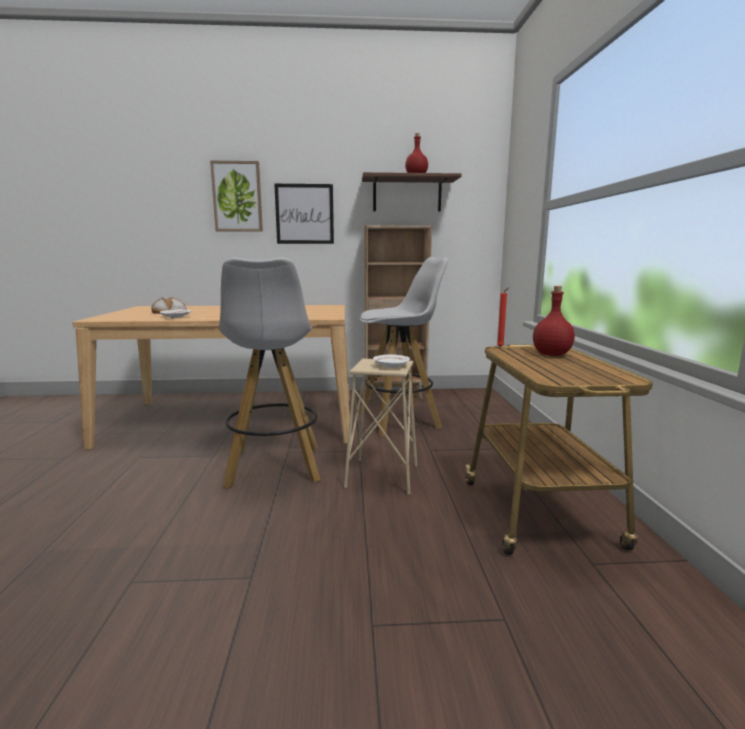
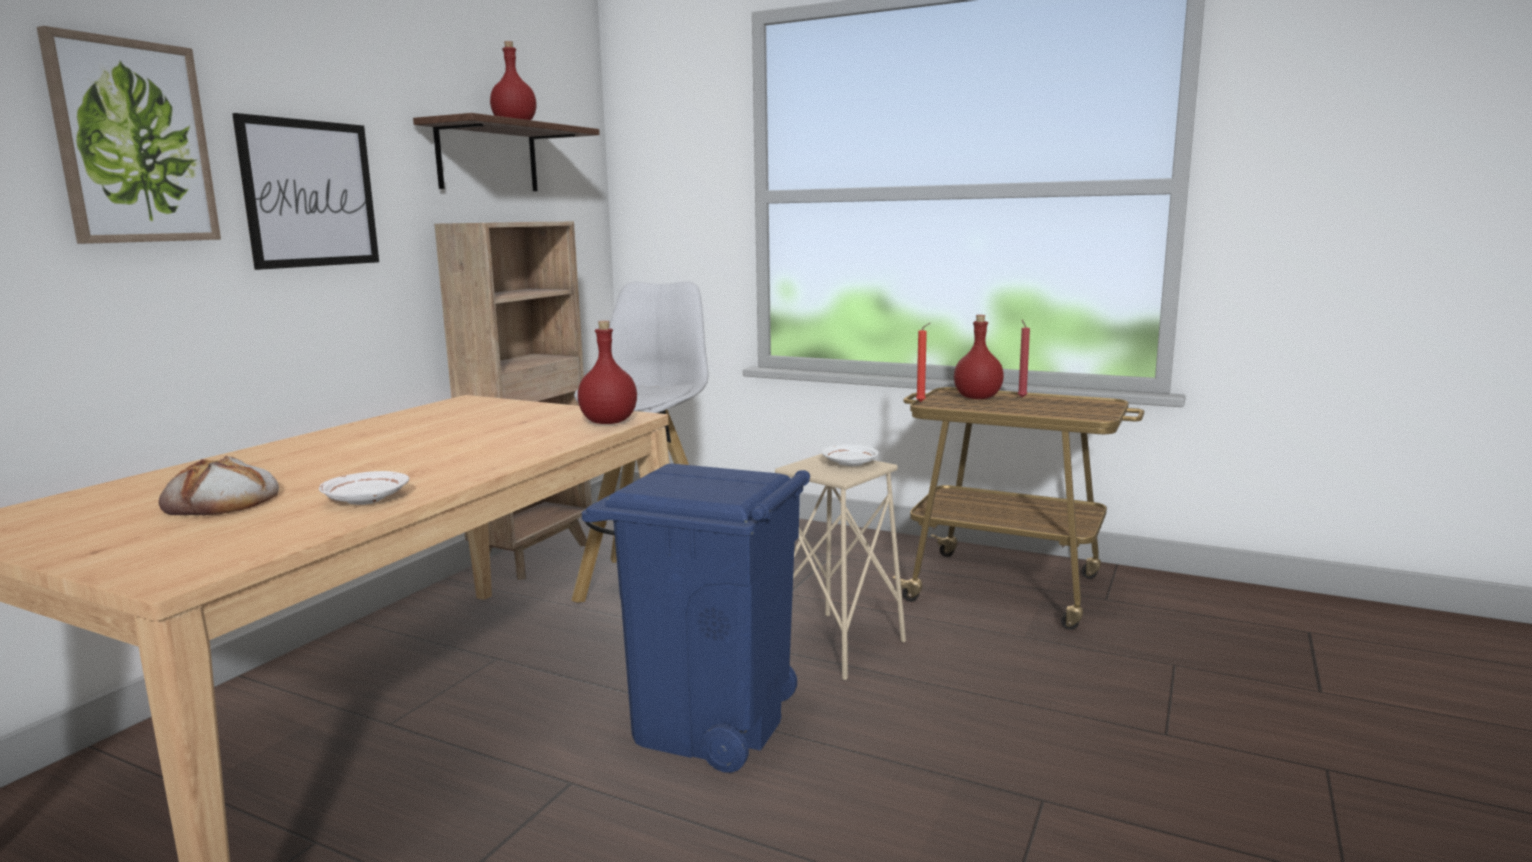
camera: 60 degrees left, 0 degrees up
white stool [219,258,320,488] -> blue trash can [582,464,810,773]
none -> red bottle [578,321,637,424]
none -> red candle [1018,320,1030,398]

